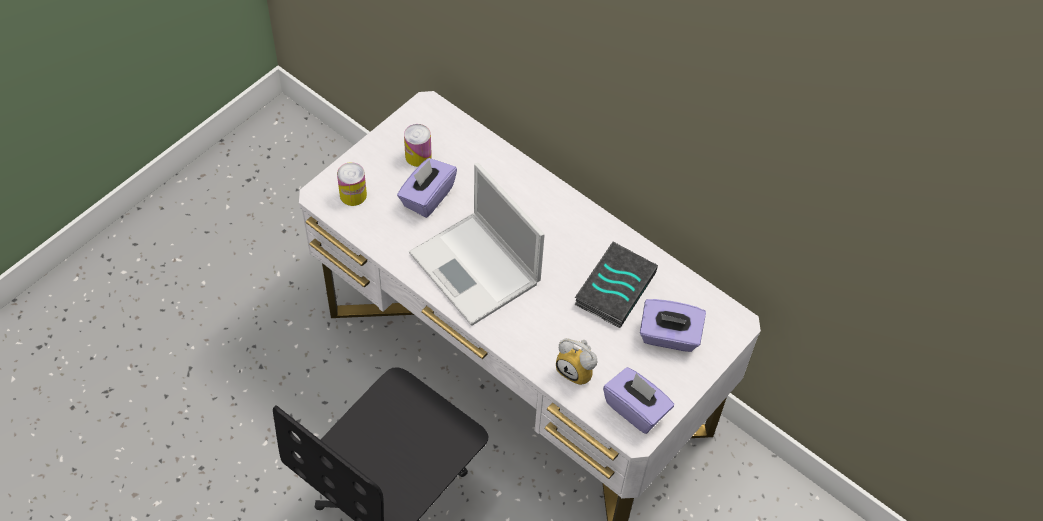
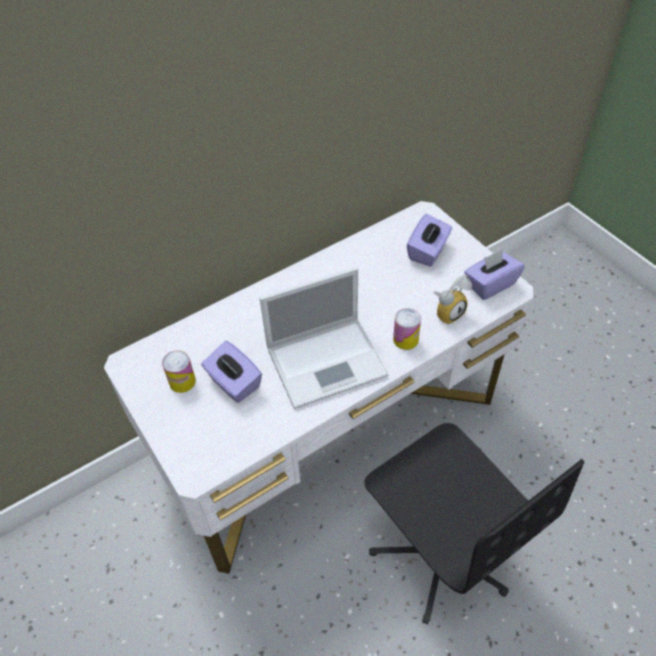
camera: 70 degrees left, 5 degrees down
can [337,162,367,206] -> can moved to [393,308,421,350]
book [574,242,658,328] -> none

